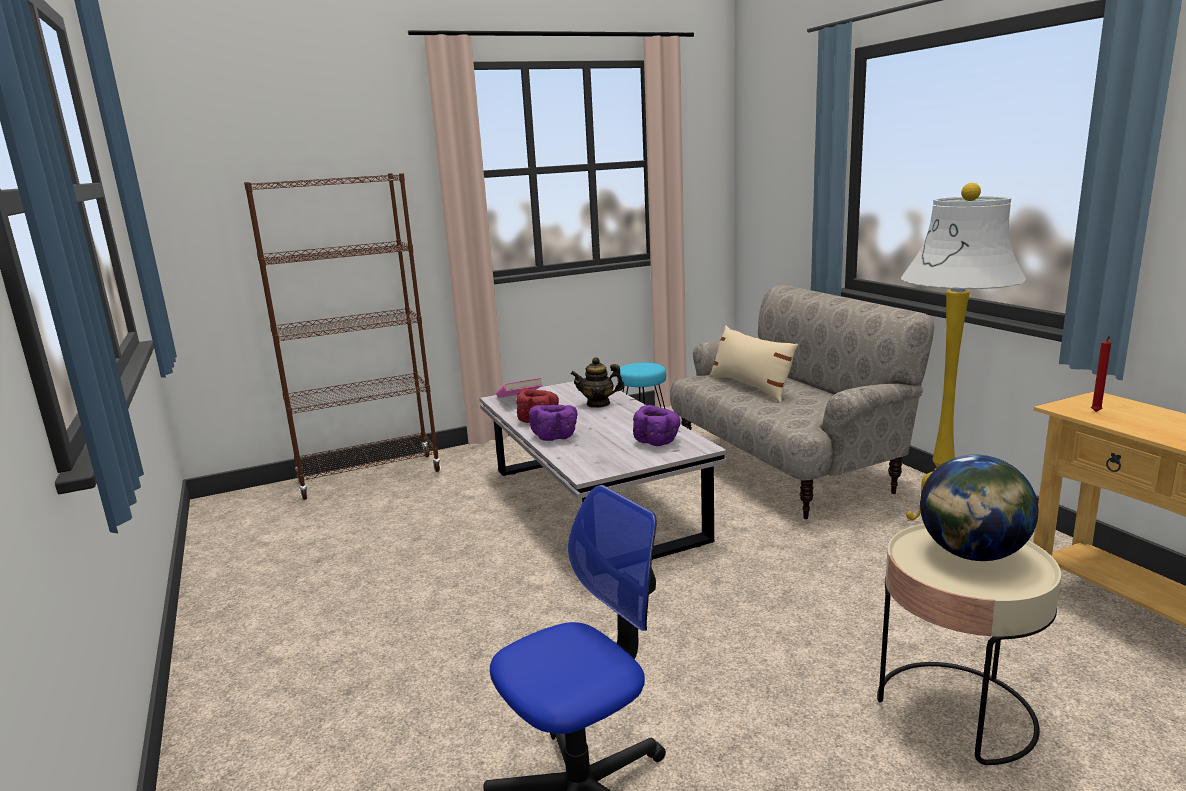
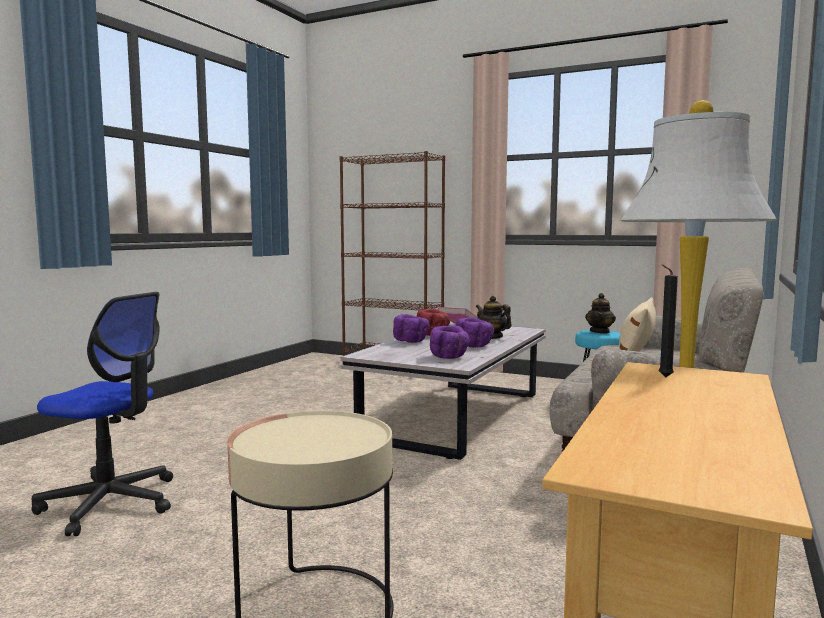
camera: 50 degrees right, 10 degrees down
globe [920,455,1038,561] -> none
red candle [1091,336,1111,412] -> black candle [659,264,678,377]
none -> purple bowl [456,317,494,348]
none -> teapot [585,293,616,334]

